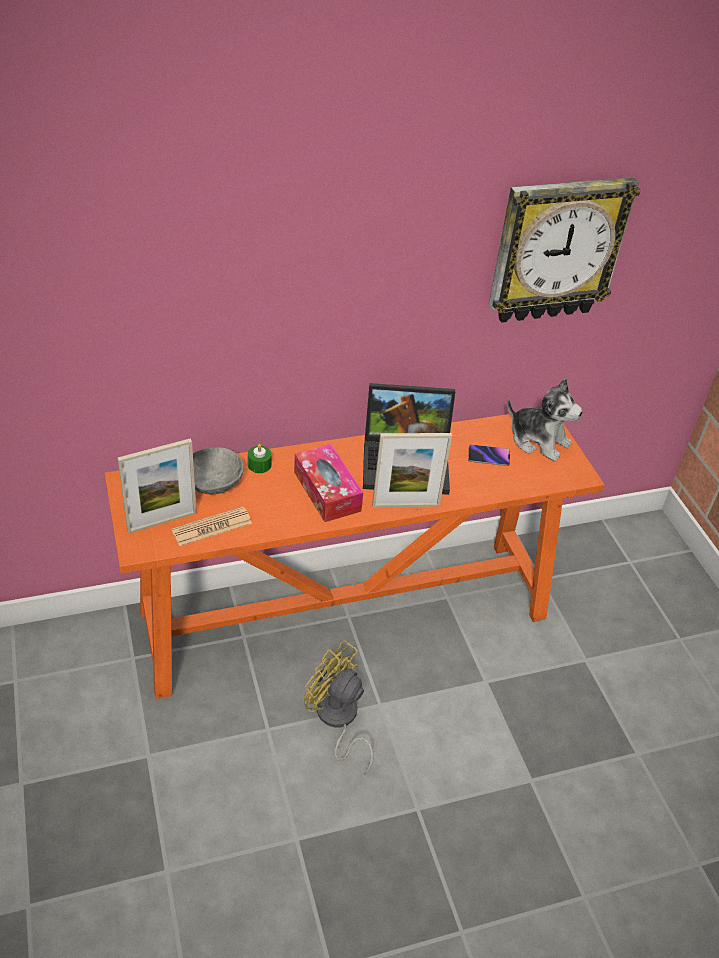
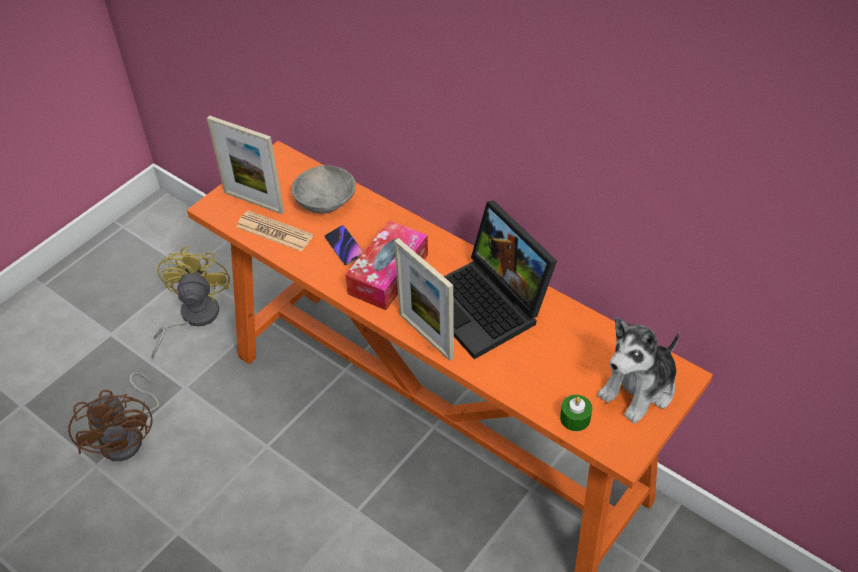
camera: 60 degrees right, 5 degrees up
green candle [248,444,272,473] -> green candle moved to [560,395,592,431]
yellow fan [304,640,374,775] -> yellow fan moved to [151,246,230,359]
phone [468,444,510,466] -> phone moved to [325,225,364,265]
wall clock [489,177,641,323] -> none
plush toy [507,378,583,462] -> plush toy turned 45 degrees clockwise [597,317,680,423]
none -> brown fan [68,372,160,461]

